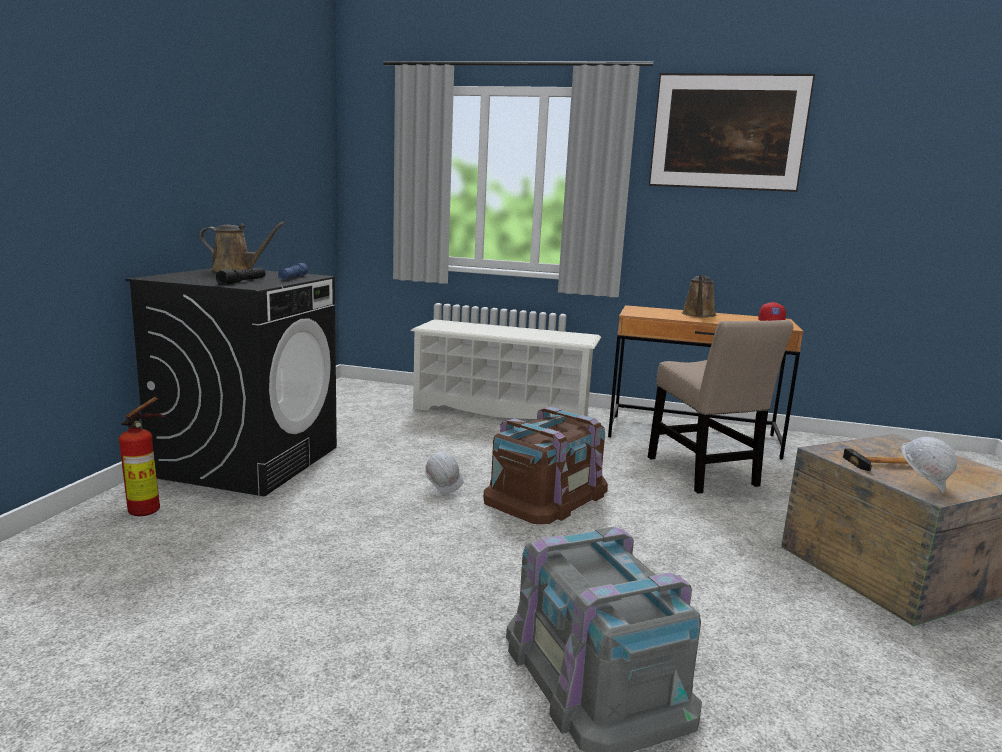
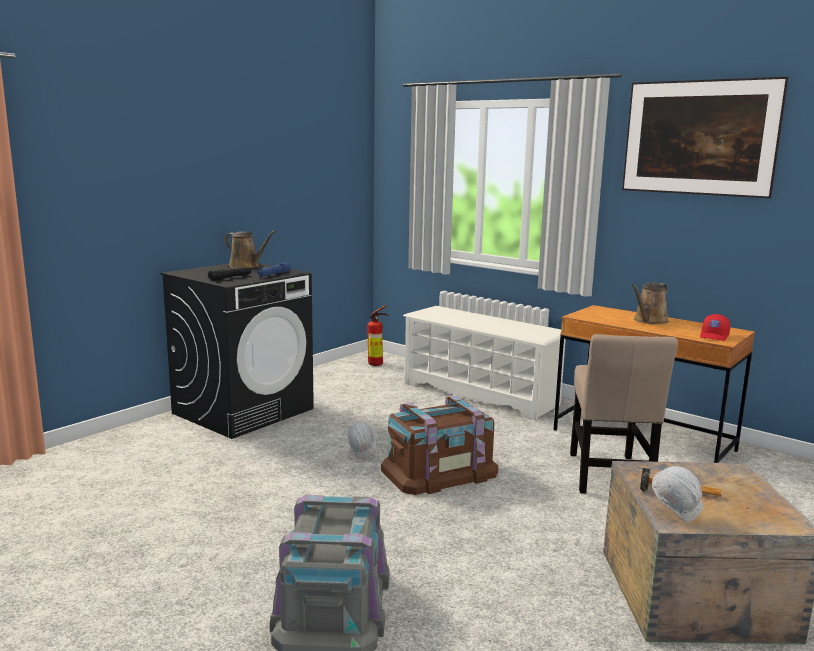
camera: 25 degrees right, 0 degrees up
fire extinguisher [119,397,165,516] -> fire extinguisher moved to [367,305,389,366]

